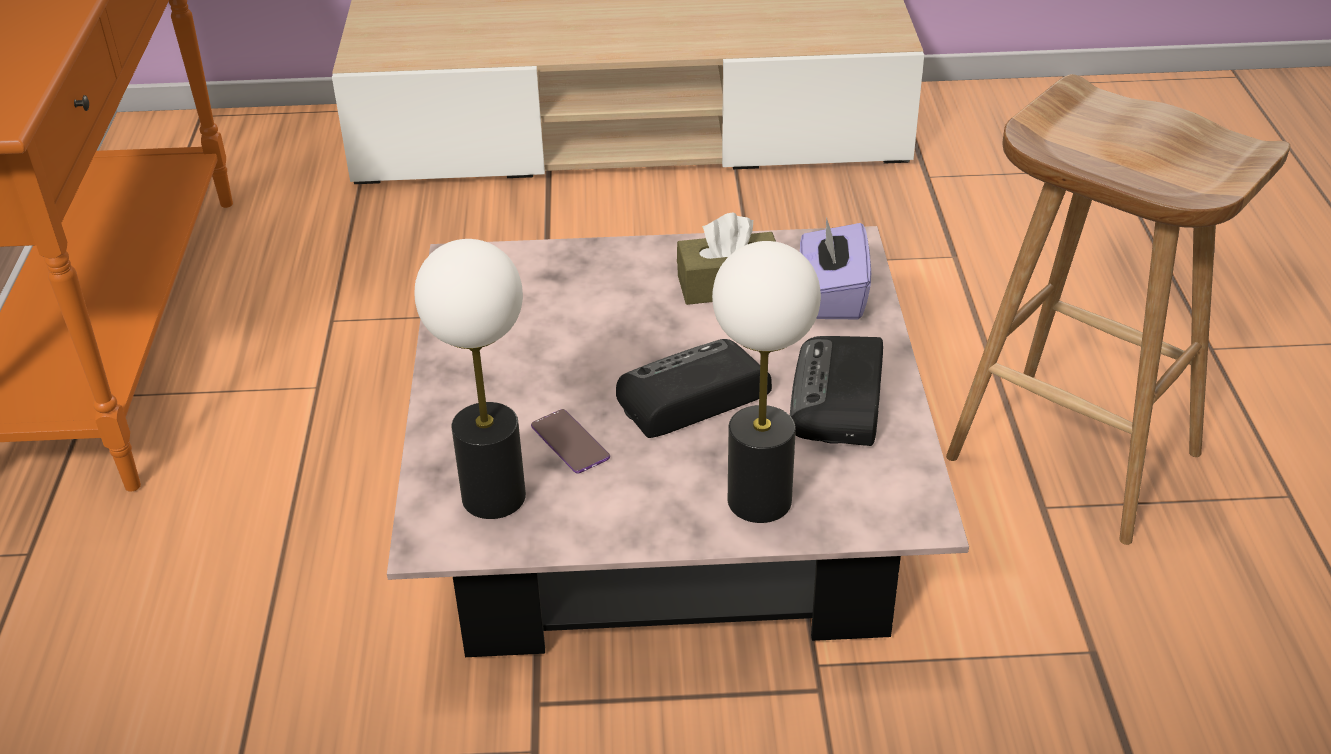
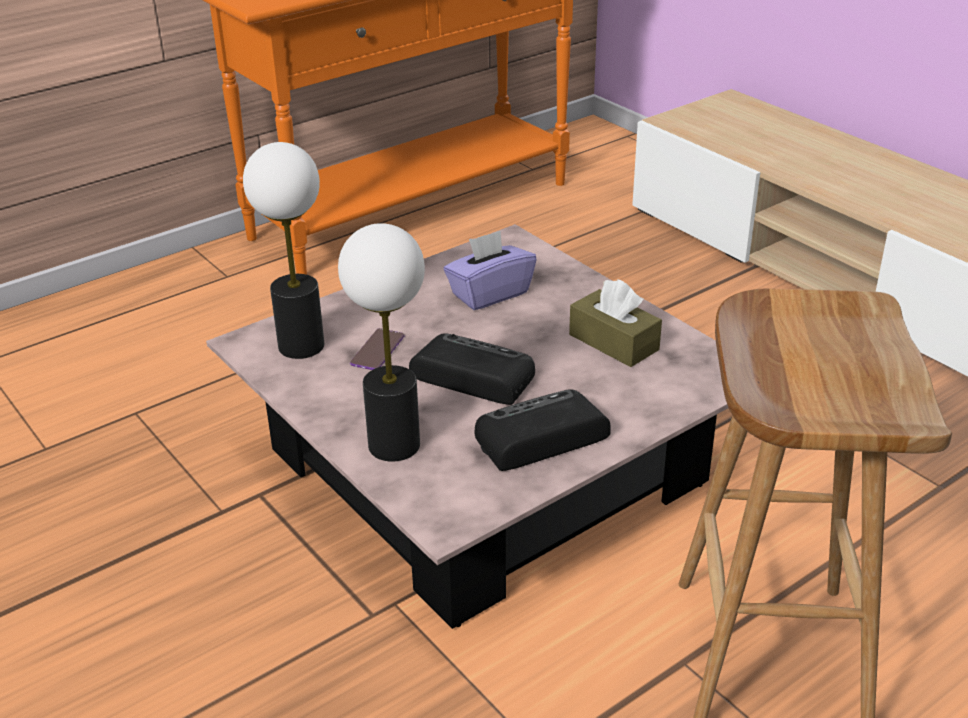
camera: 55 degrees right, 5 degrees down
purple tissue box [800,217,871,319] -> purple tissue box moved to [444,231,537,310]

